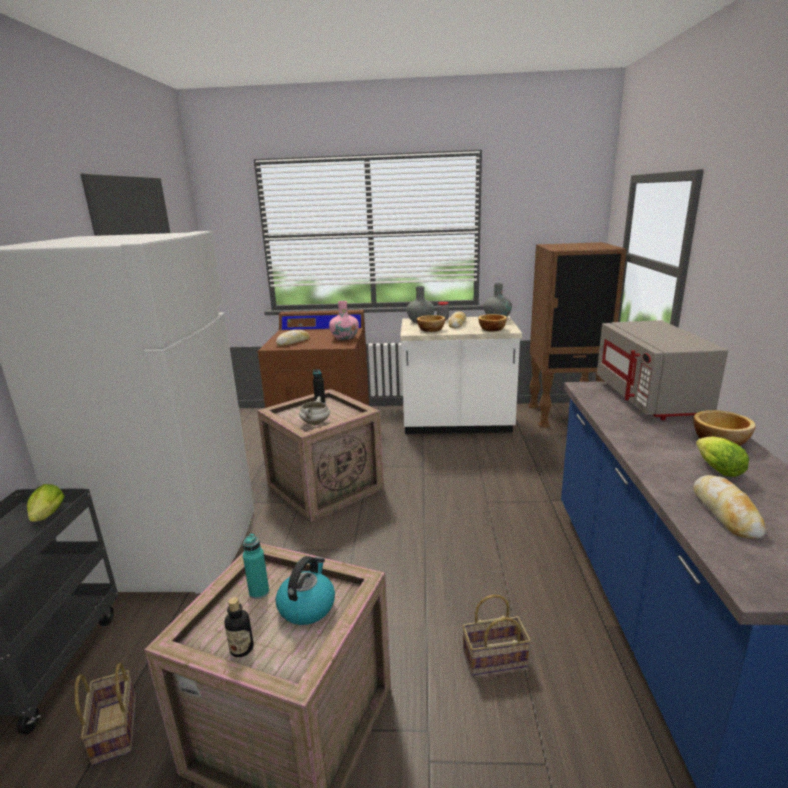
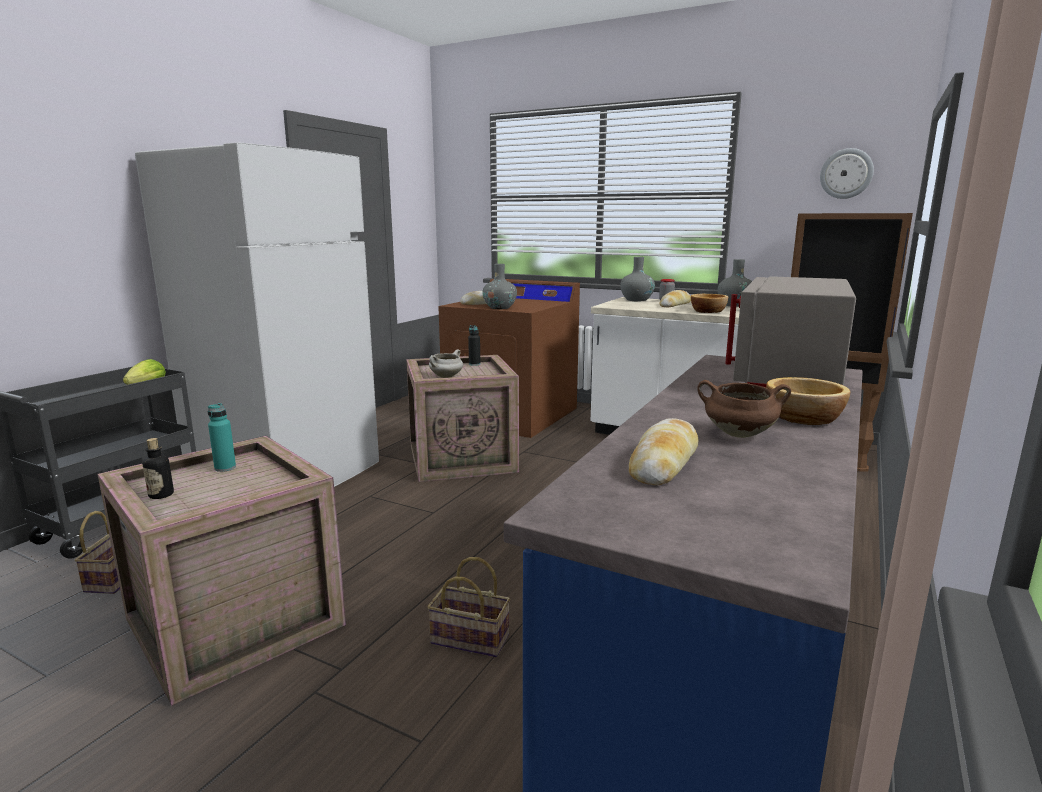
camera: 25 degrees right, 5 degrees down
kettle [276,556,335,625] -> none
pink vase [329,301,359,340] -> none
bowl [417,315,445,332] -> none
lettuce [696,436,749,477] -> brown cooking pot [697,380,791,438]
none -> grey vase [482,264,517,309]
none -> wall clock [820,148,874,199]

